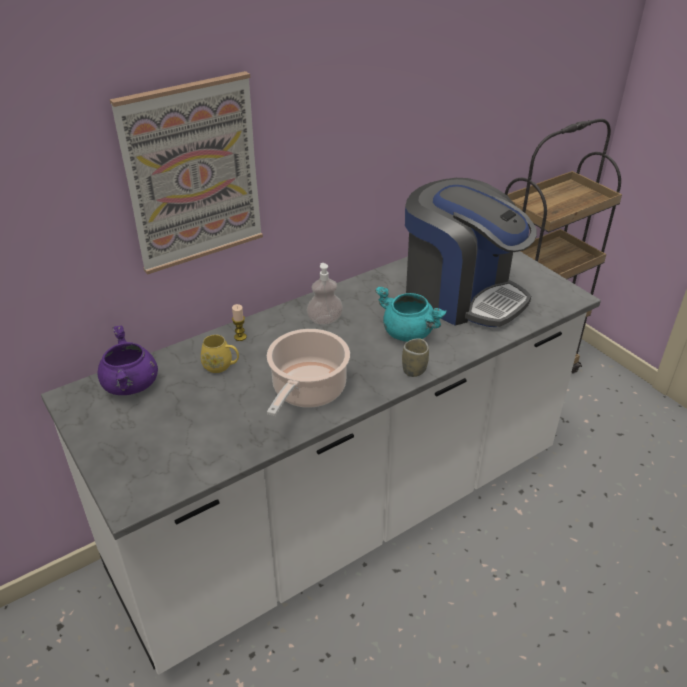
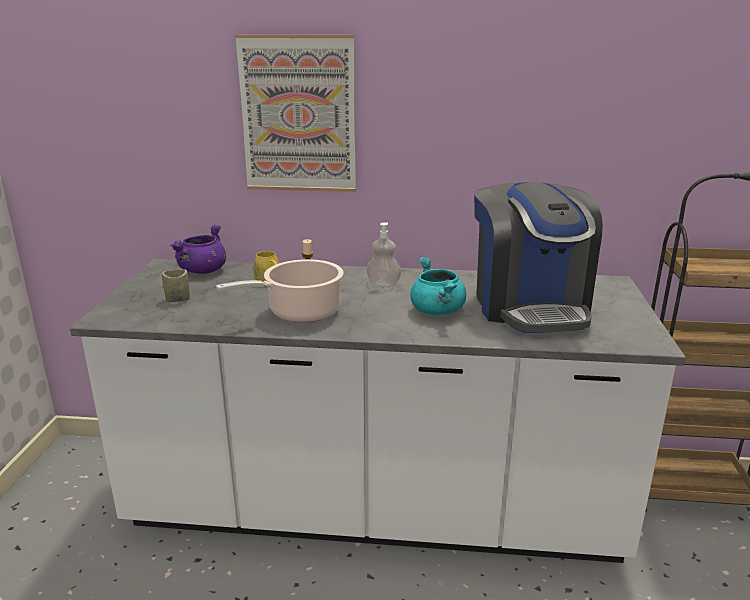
camera: 40 degrees right, 15 degrees down
cup [402,338,429,377] -> cup moved to [162,269,190,302]

